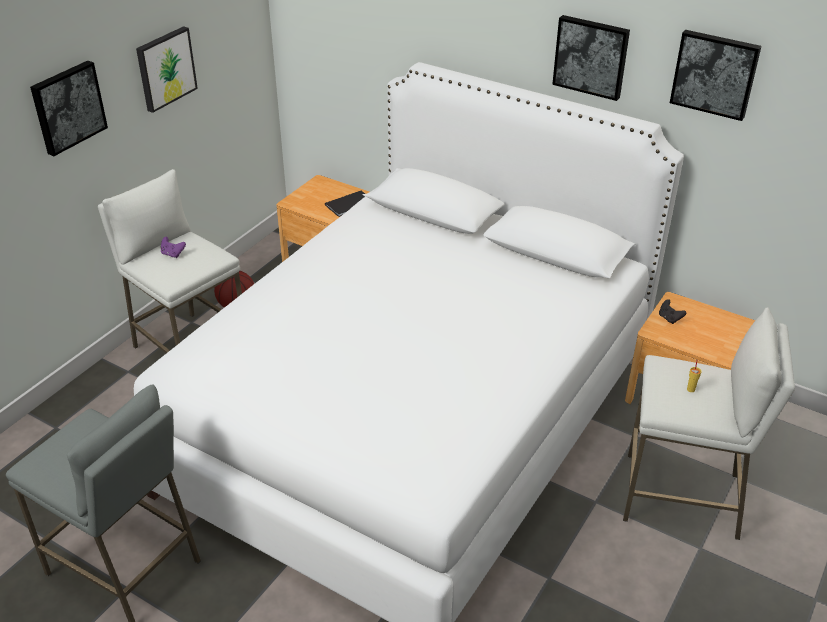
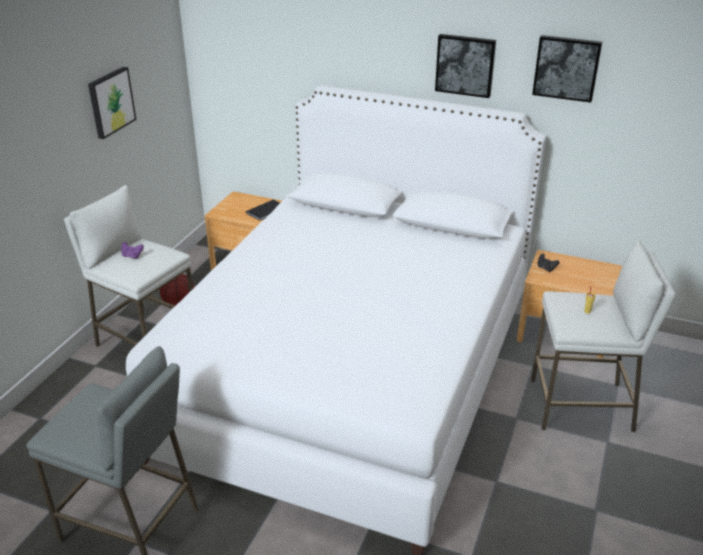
camera: 10 degrees left, 5 degrees down
picture [30,61,108,156] -> none

